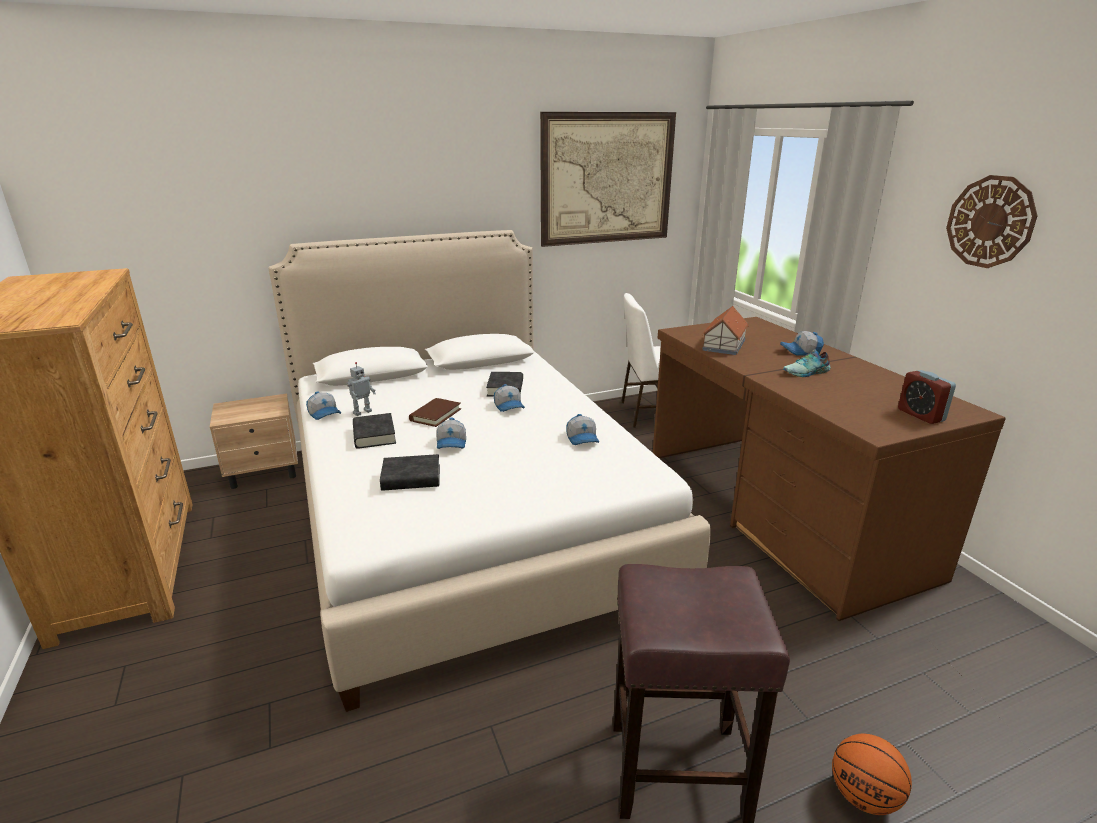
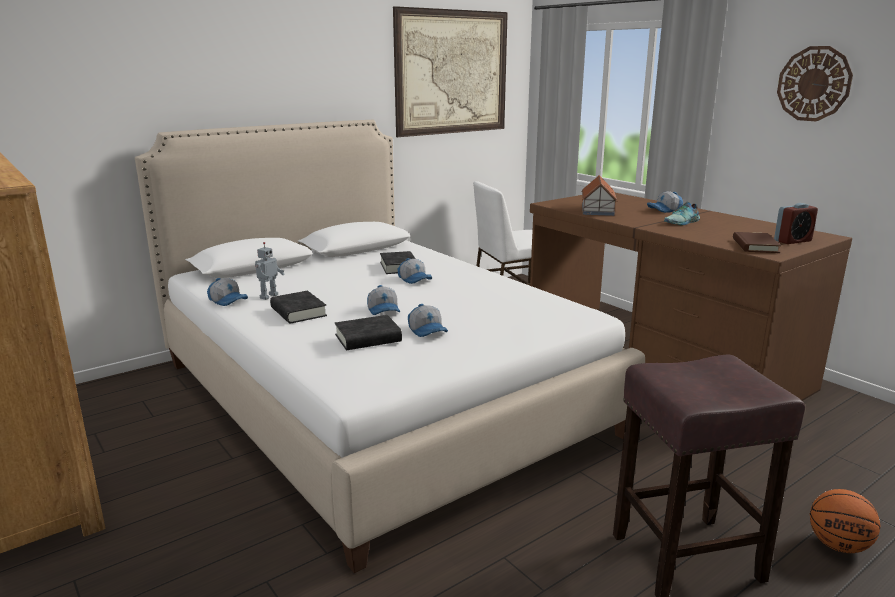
camera: 15 degrees left, 5 degrees down
beige nightstand [210,394,298,489] -> none
brown book [409,398,461,427] -> brown book moved to [733,232,781,253]
cap [566,414,599,445] -> cap moved to [408,304,448,337]
alarm clock [898,370,956,424] -> alarm clock turned 75 degrees counterclockwise [774,203,818,244]

